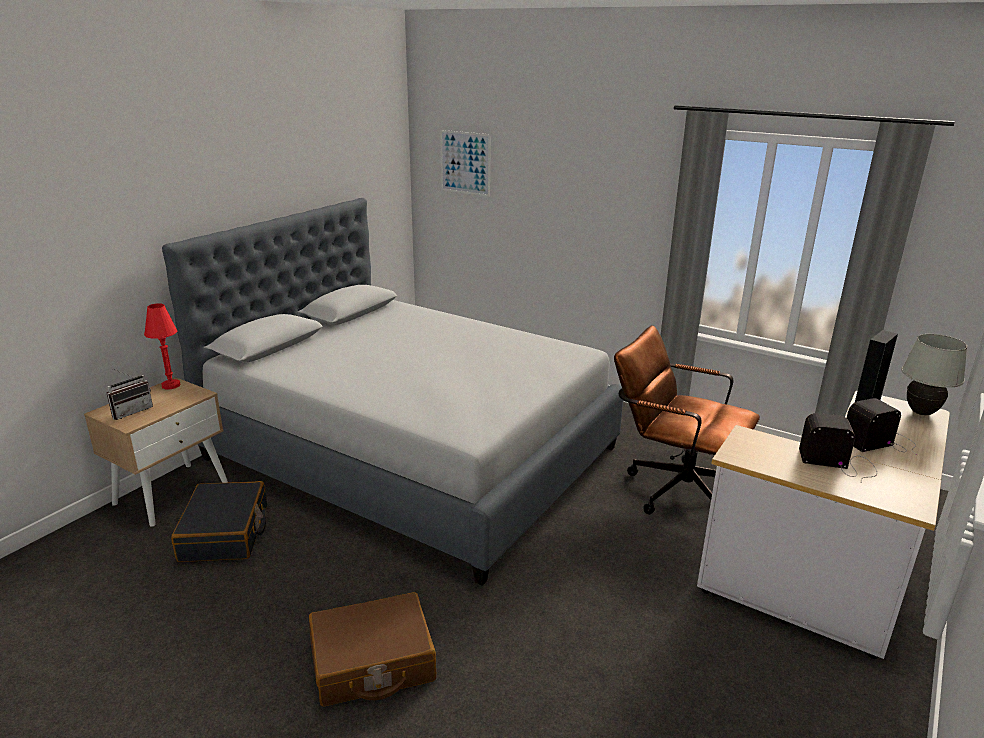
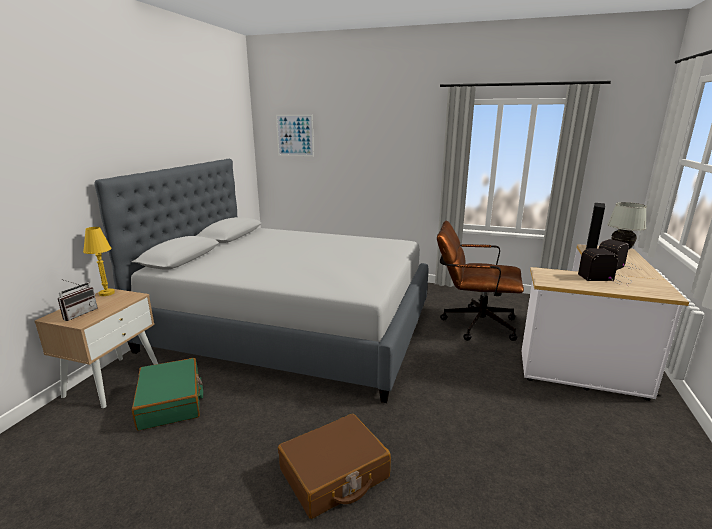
camera: 15 degrees left, 5 degrees down
red table lamp [144,303,180,390] -> yellow table lamp [83,227,115,296]
black suitcase [171,481,267,562] -> green suitcase [132,358,203,431]

